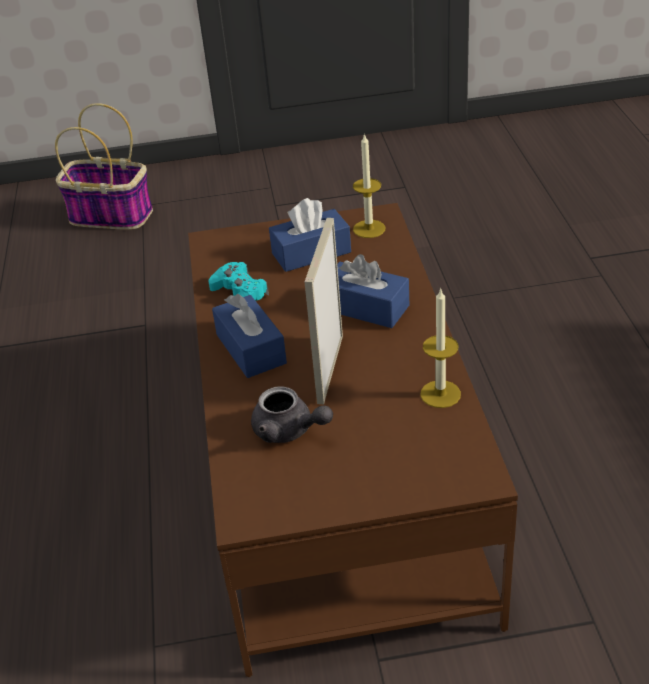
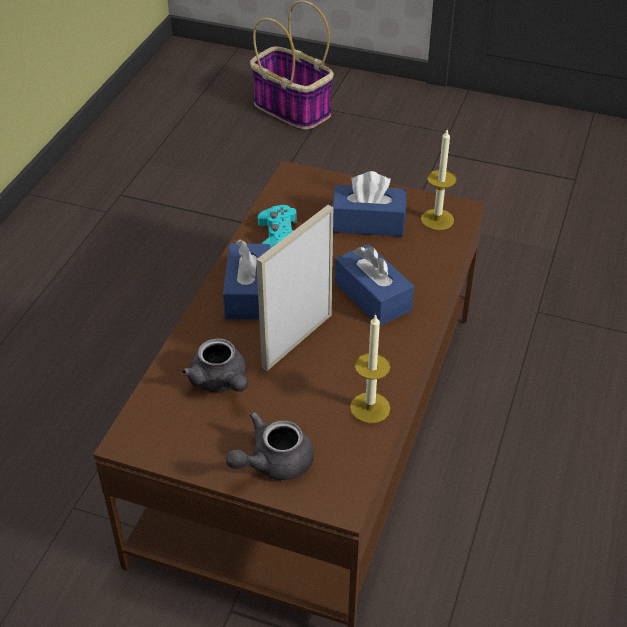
camera: 25 degrees right, 5 degrees up
none -> grey teapot [226,412,314,480]

